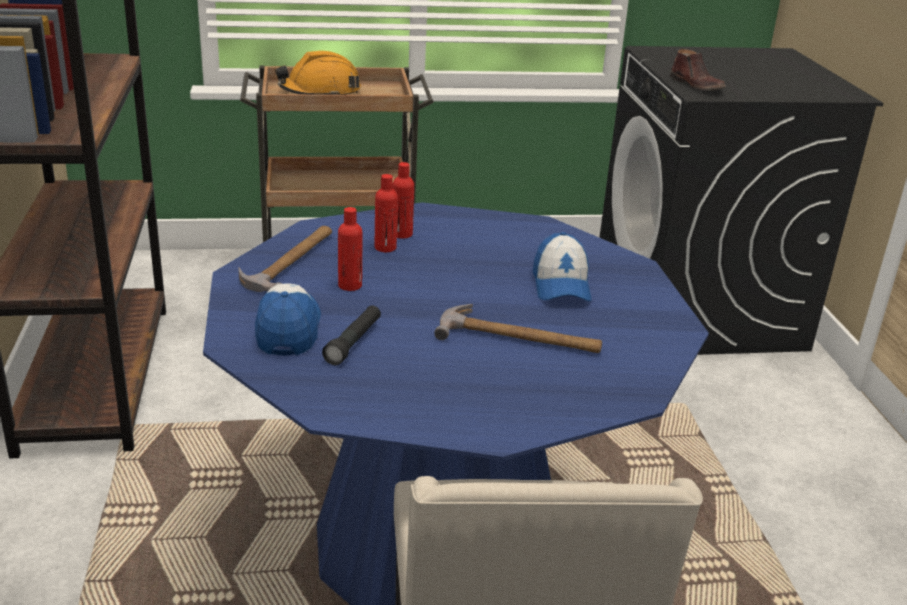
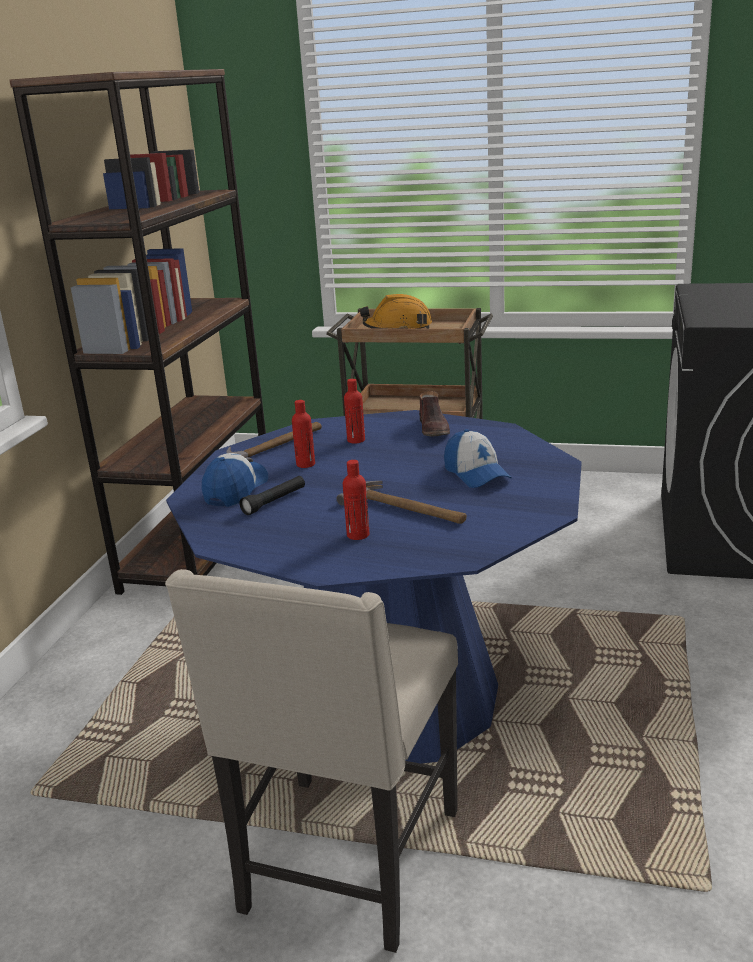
camera: 25 degrees right, 5 degrees down
red bottle [392,162,414,239] -> red bottle moved to [343,460,369,540]
cap [533,232,592,301] -> cap turned 45 degrees counterclockwise [444,429,512,488]
brown shoe [670,49,726,91] -> brown shoe moved to [419,391,450,437]

